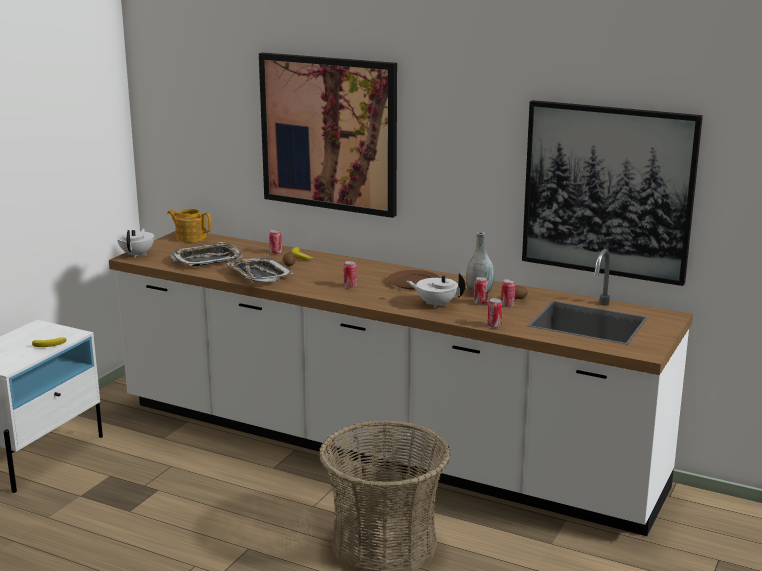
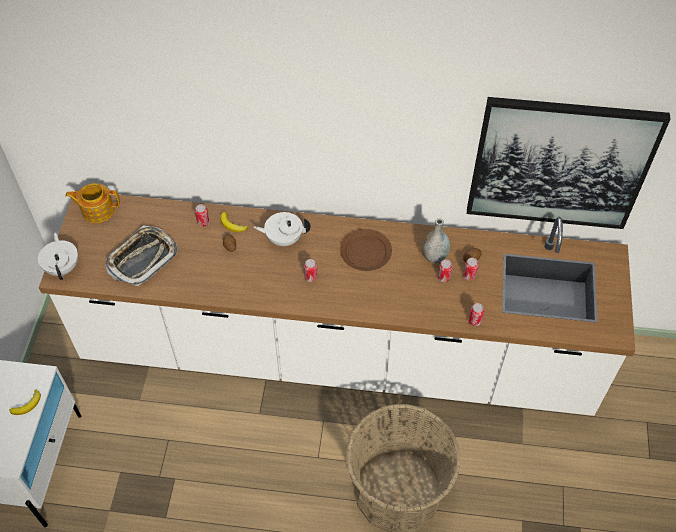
camera: 20 degrees left, 35 degrees up
tray [227,258,293,282] -> none
picture [259,53,397,218] -> none
white teapot [407,273,466,308] -> white teapot moved to [253,212,310,246]

